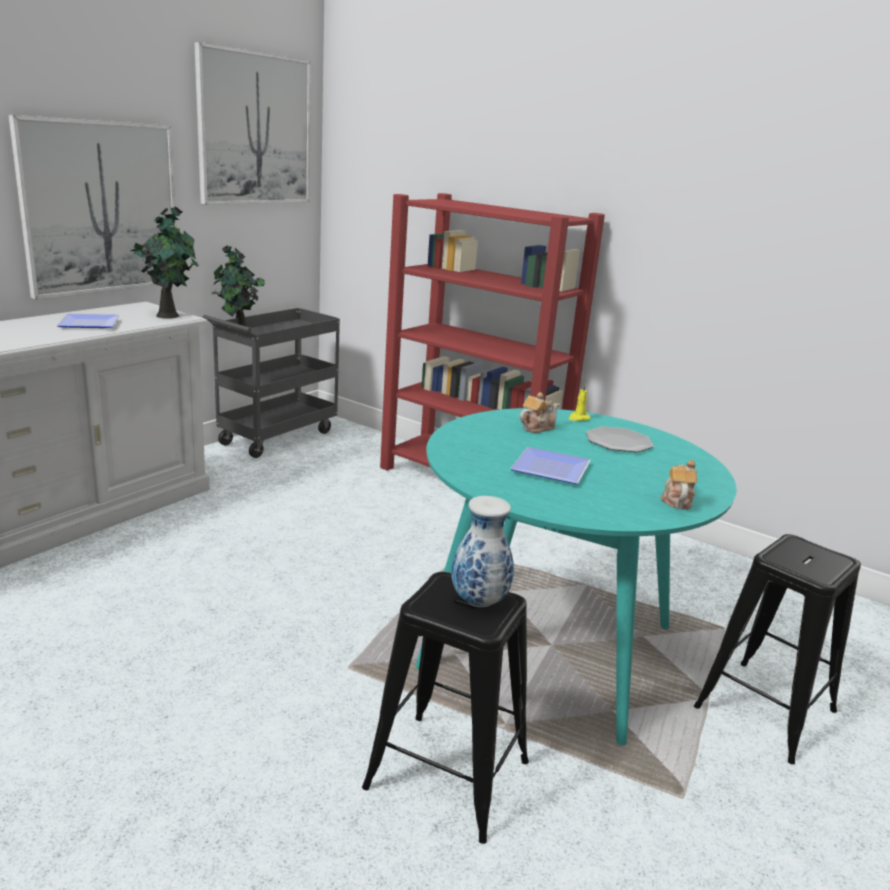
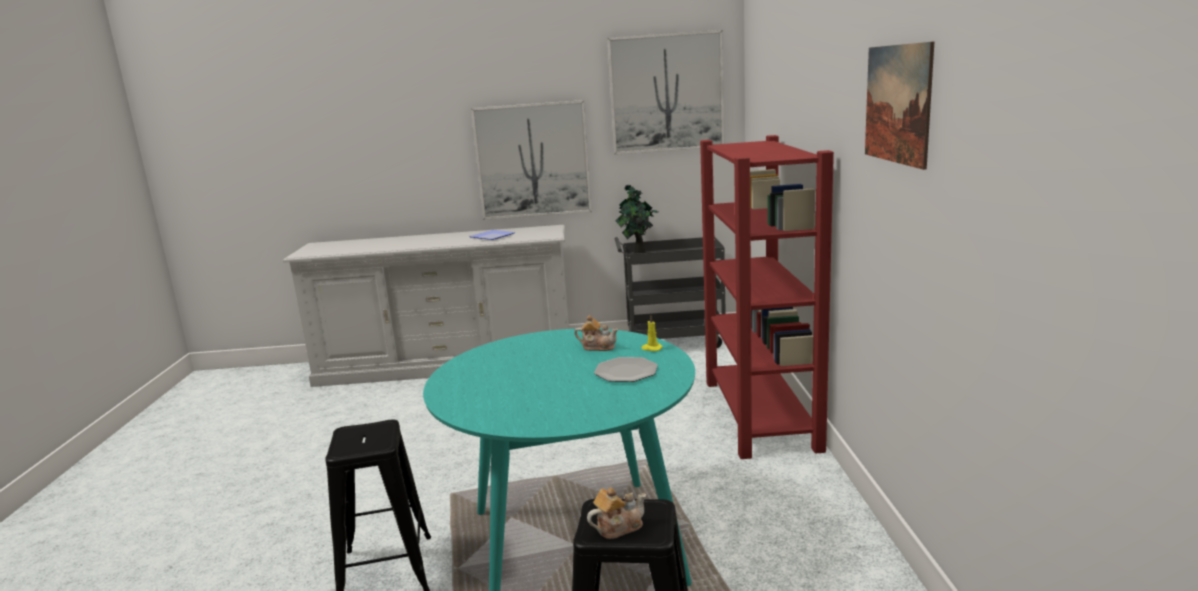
camera: 55 degrees right, 5 degrees down
potted plant [131,207,199,319] -> none
vase [451,496,514,607] -> none
plate [510,447,591,484] -> none
teapot [661,460,697,510] -> teapot moved to [587,487,646,539]
none -> picture [865,42,934,170]

